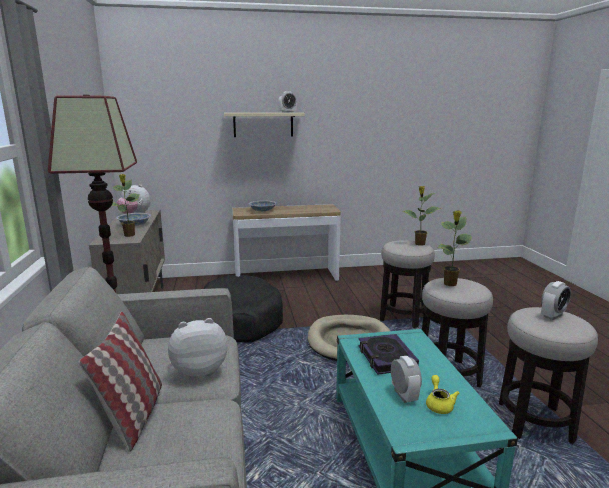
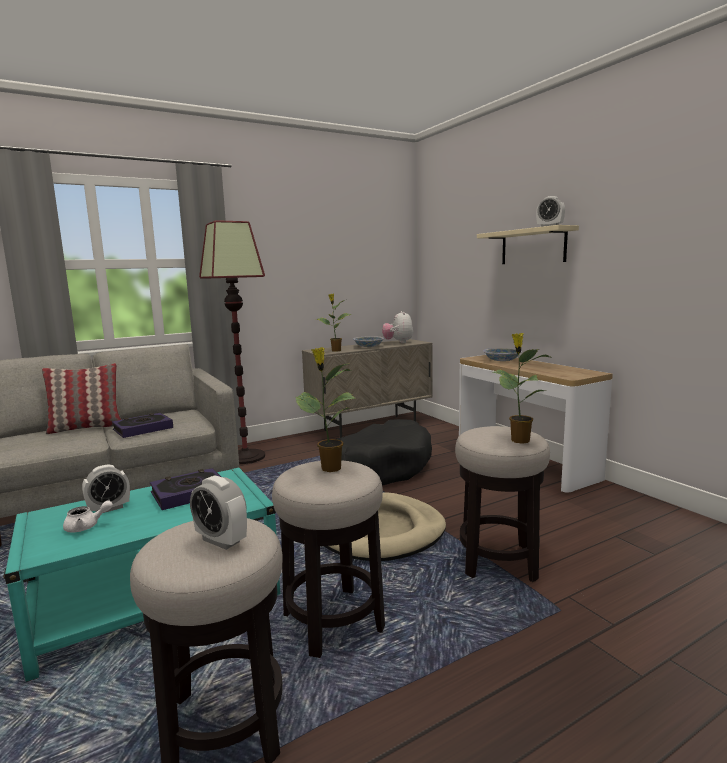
camera: 70 degrees right, 5 degrees down
plush toy [168,318,228,379] -> book [112,413,173,438]
yellow teapot [426,375,459,414] -> white teapot [63,500,113,532]

